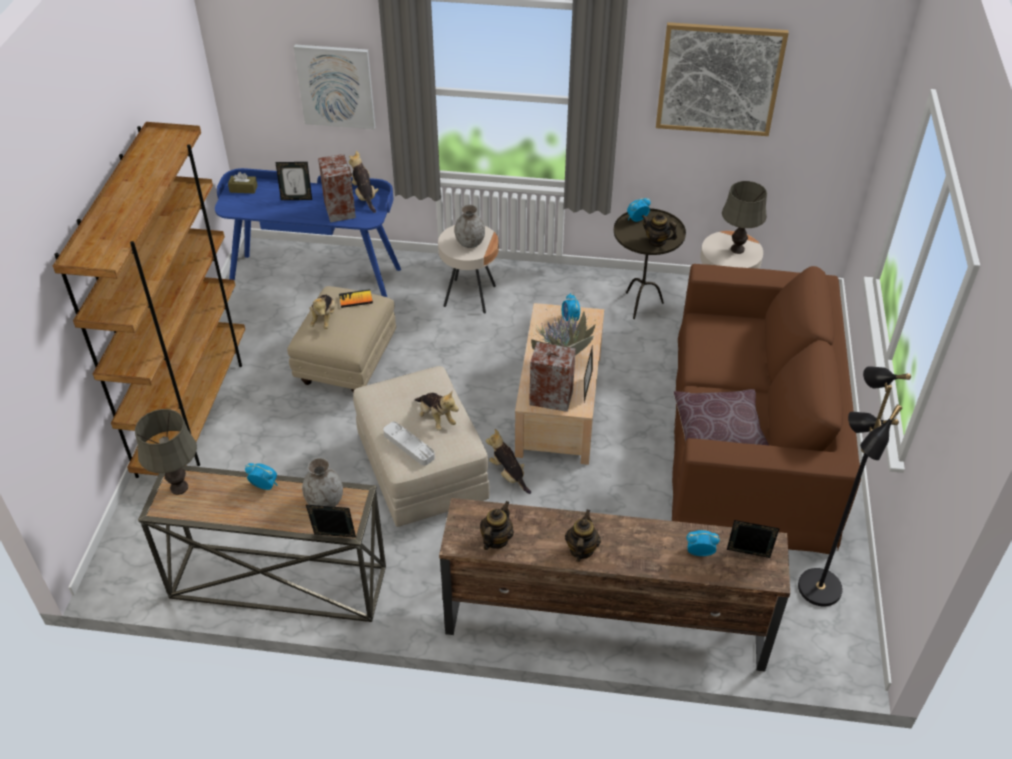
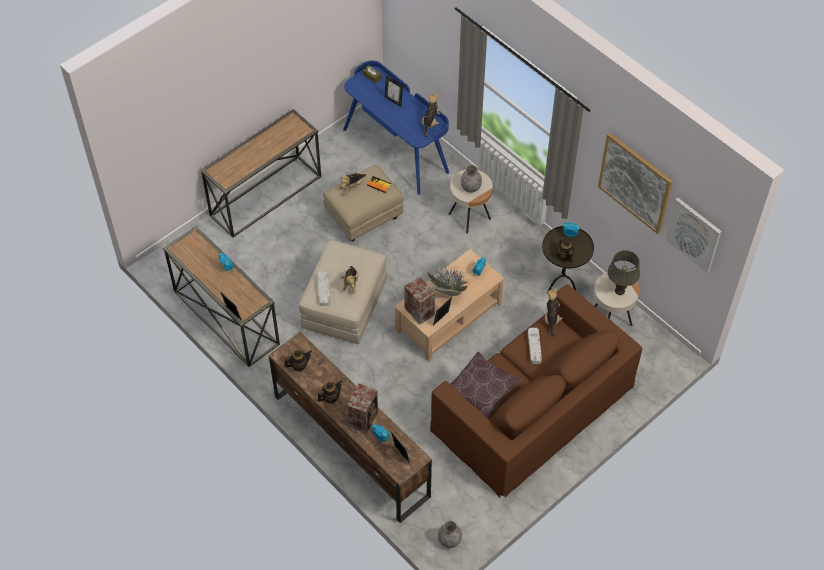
camera: 40 degrees right, 10 degrees up
brown bookcase [53,122,245,478] -> console table [200,109,321,238]
grey table lamp [135,409,197,495] -> none
picture [294,44,376,129] -> picture moved to [666,198,722,273]
grey vase [302,458,343,507] -> grey vase moved to [438,521,462,548]
speaker [318,154,356,222] -> speaker moved to [347,383,378,433]
plush toy [486,429,531,494] -> plush toy moved to [545,288,563,337]
black floor lamp [798,366,911,607] -> none
none -> grey tray [528,328,542,364]

